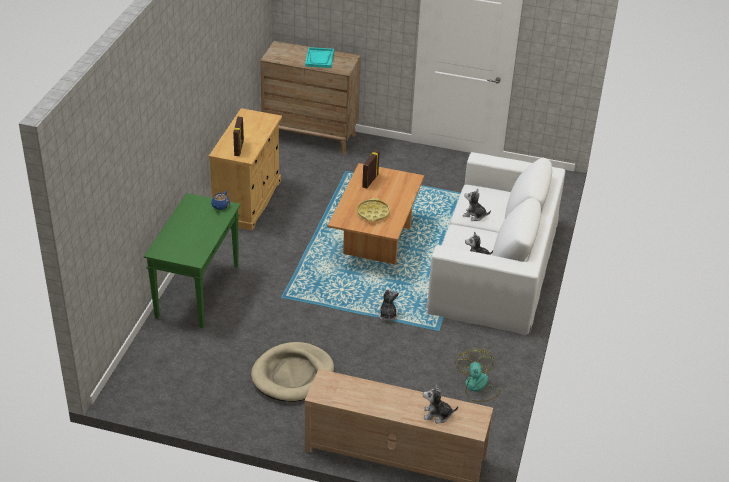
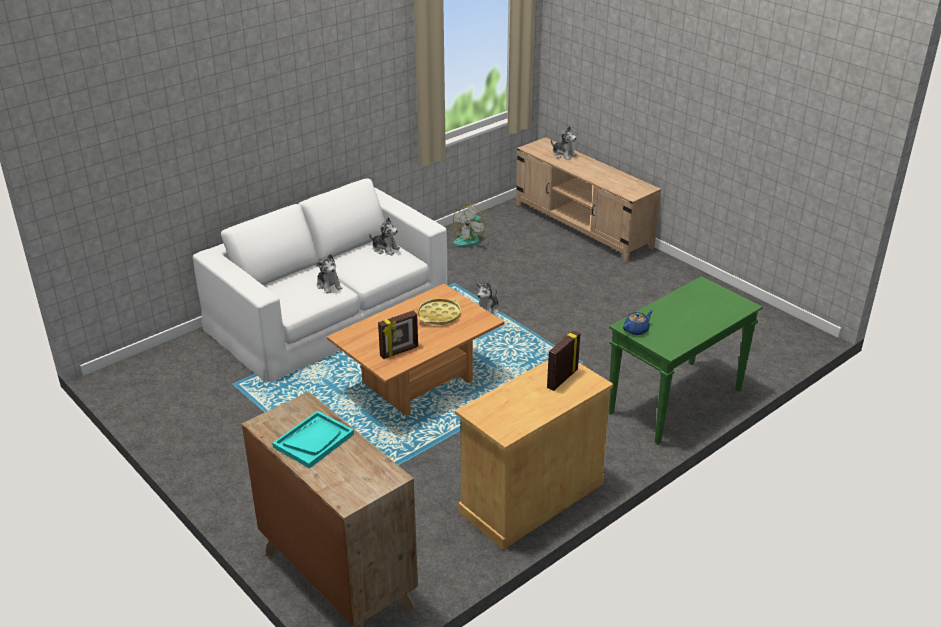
camera: 145 degrees left, 5 degrees down
beige dog bed [251,342,334,402] -> none

